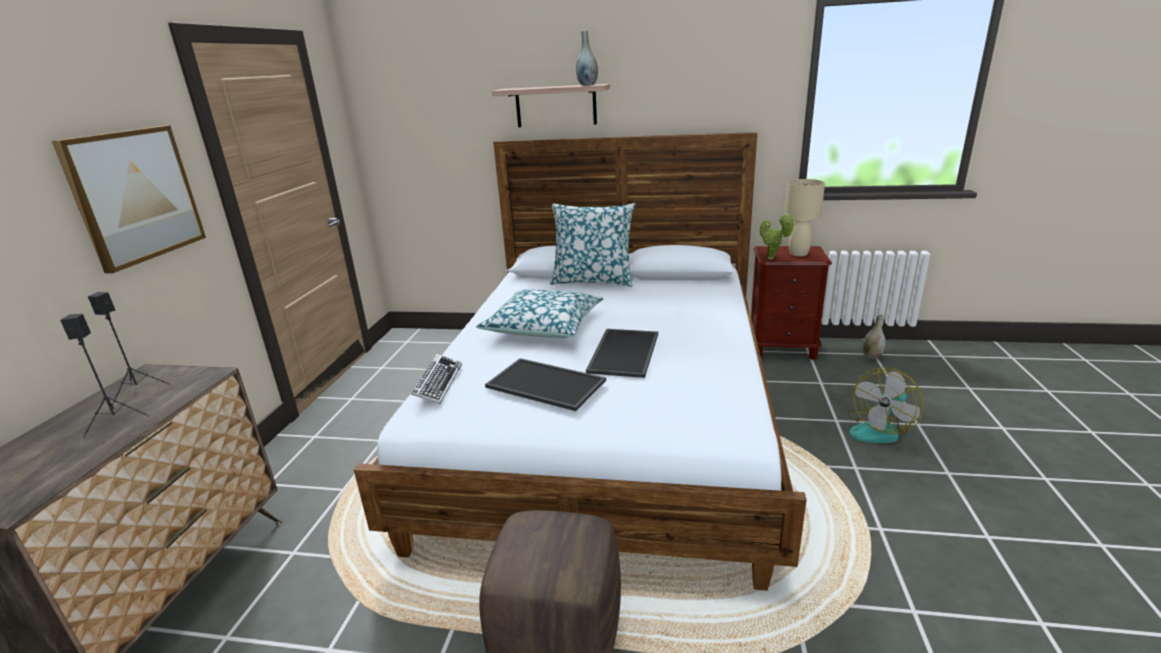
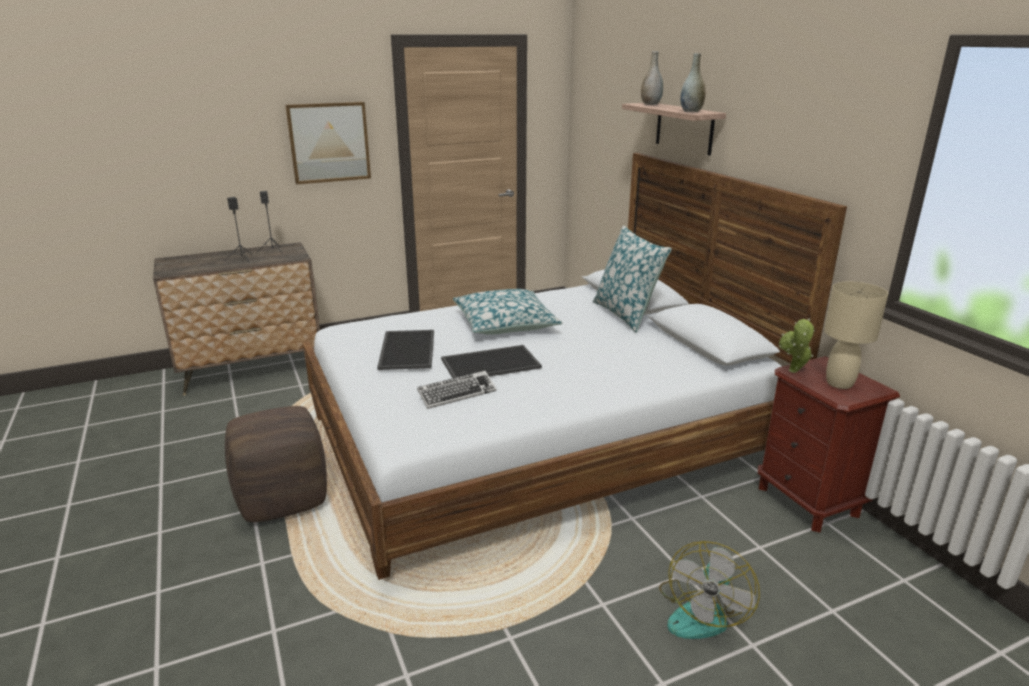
camera: 55 degrees right, 0 degrees up
keyboard [411,354,462,404] -> keyboard moved to [417,371,497,409]
fan [848,367,924,443] -> fan turned 75 degrees counterclockwise [659,541,760,639]
grey vase [862,314,886,359] -> grey vase moved to [641,51,663,105]

